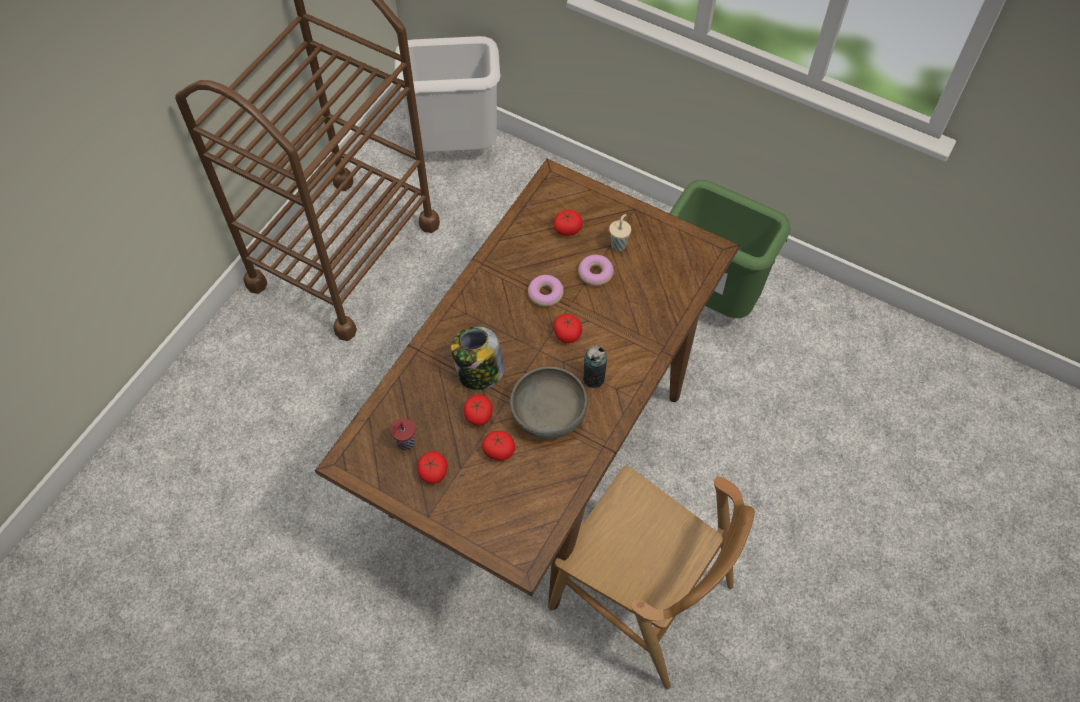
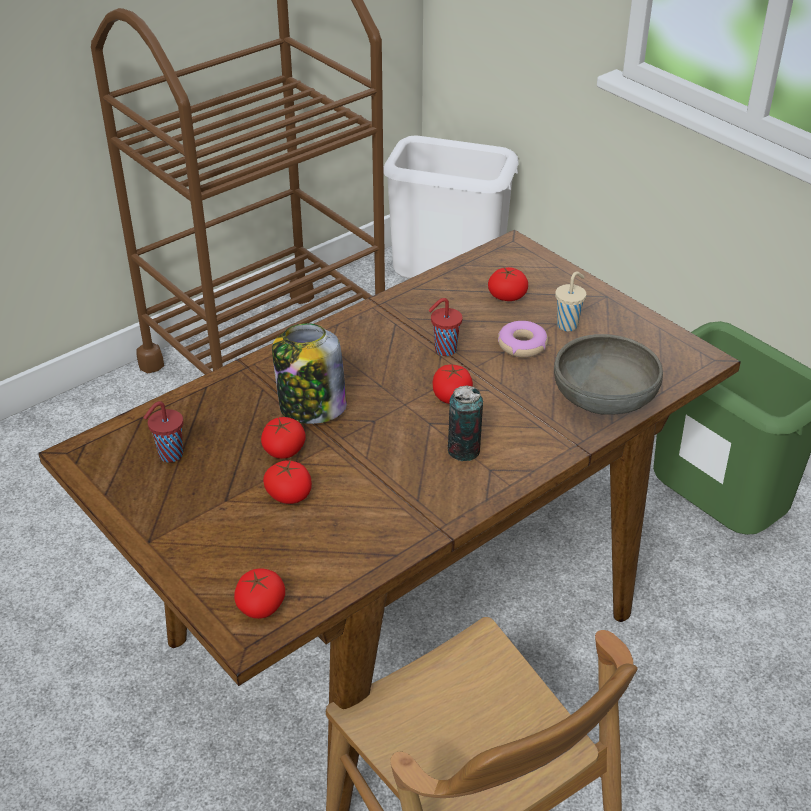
camera: 20 degrees right, 20 degrees down
tomato [417,451,448,484] -> tomato moved to [234,568,285,619]
grey bowl [510,366,588,439] -> grey bowl moved to [554,334,663,415]
donut [528,275,564,307] -> red cup [429,298,463,356]

